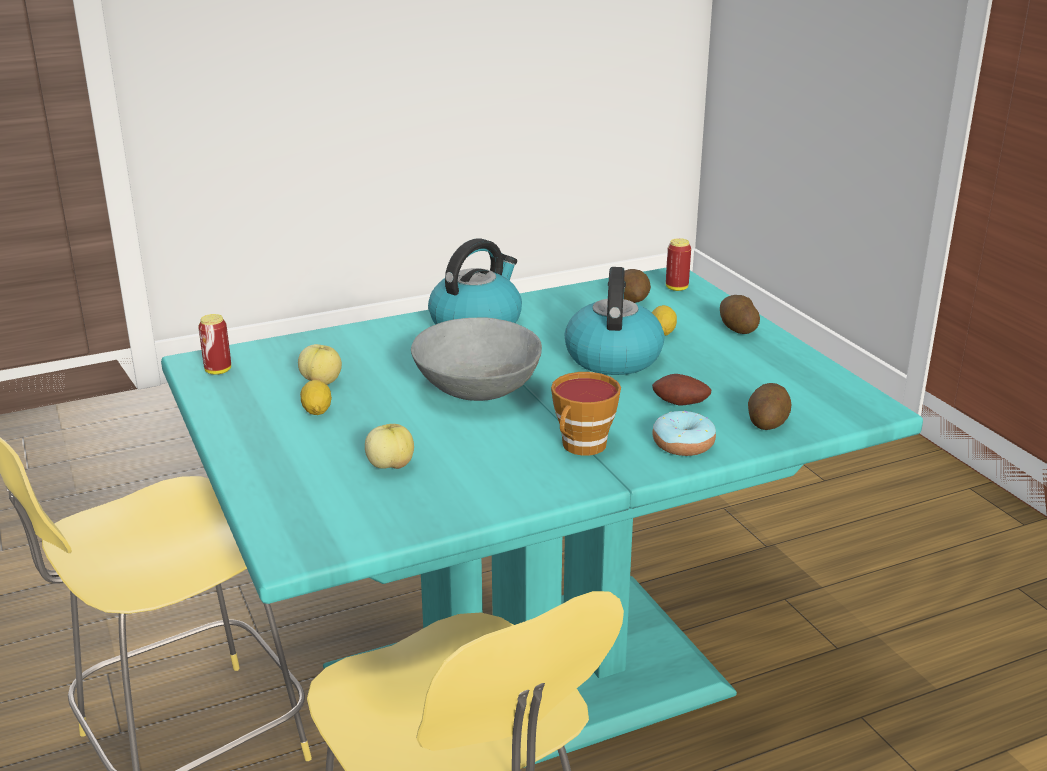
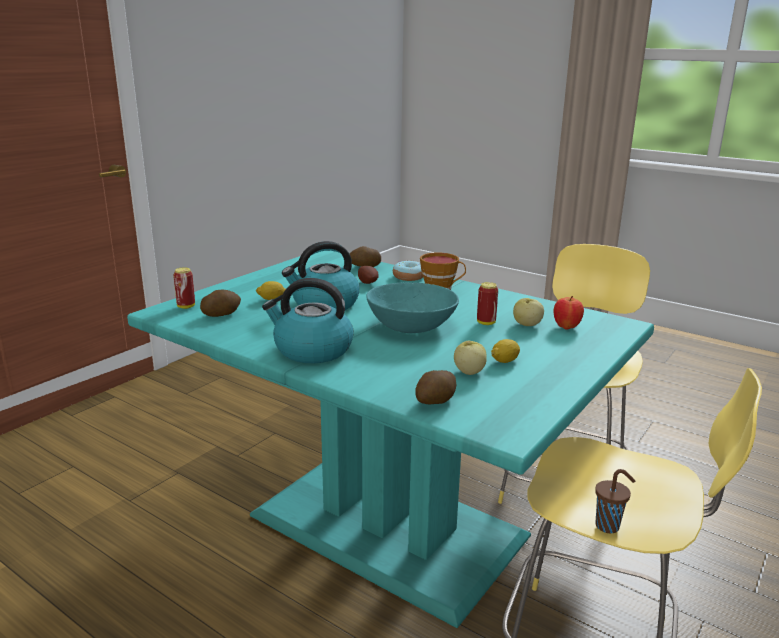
camera: 120 degrees left, 5 degrees down
can [198,314,231,375] -> can moved to [477,282,498,325]
grey bowl [411,318,542,401] -> turquoise bowl [366,282,459,333]
potato [720,295,760,334] -> potato moved to [415,370,456,404]
none -> apple [554,296,584,330]
none -> brown cup [595,469,635,533]

